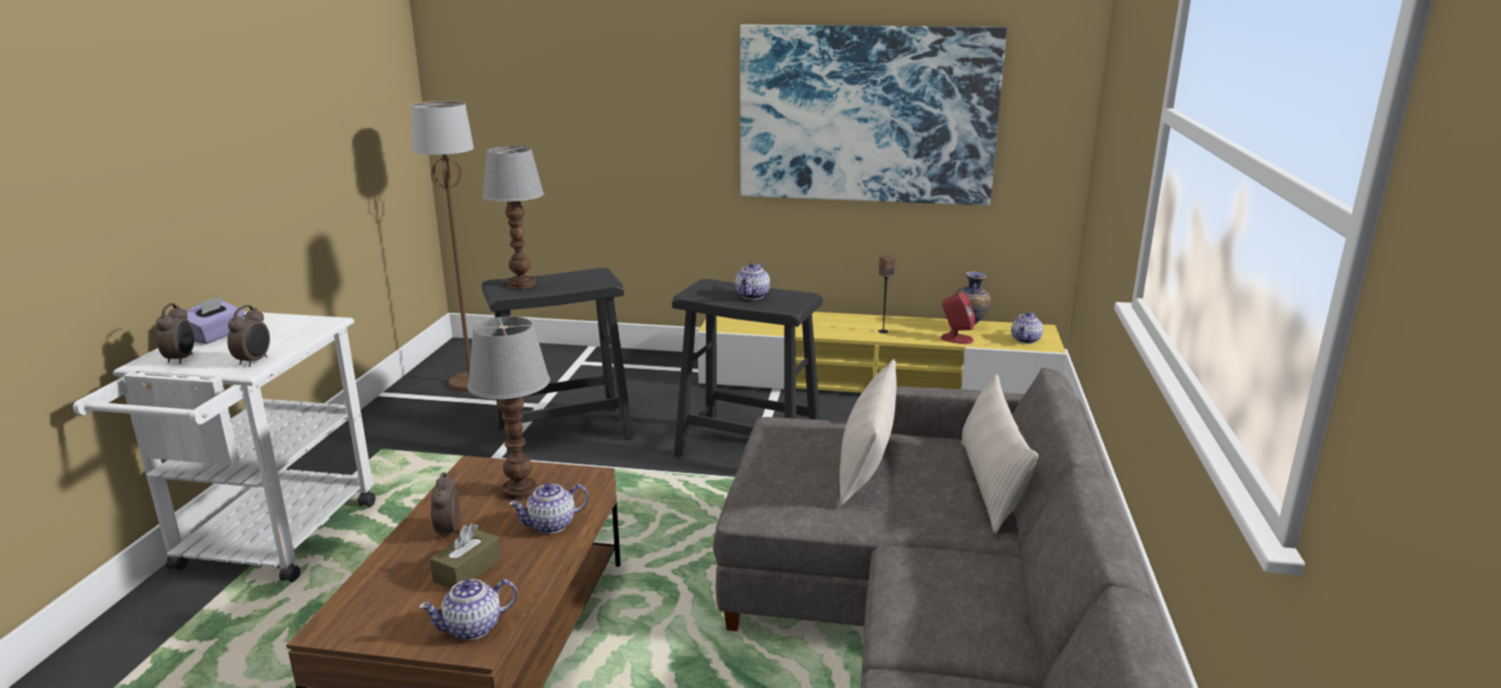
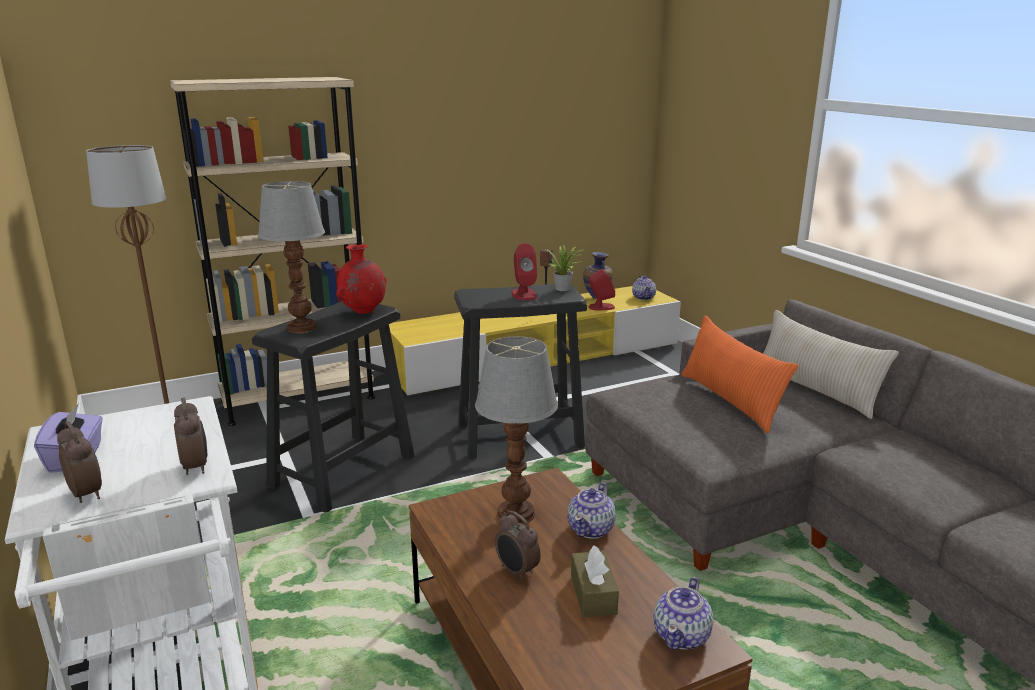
camera: 35 degrees left, 0 degrees up
teapot [735,263,770,300] -> red speaker [511,243,537,300]
picture [740,24,1007,205] -> none
beige pillow [840,359,897,505] -> orange pillow [681,316,799,433]
none -> beige bookcase [170,77,375,426]
none -> red vase [336,244,386,314]
none -> potted plant [546,245,582,291]

